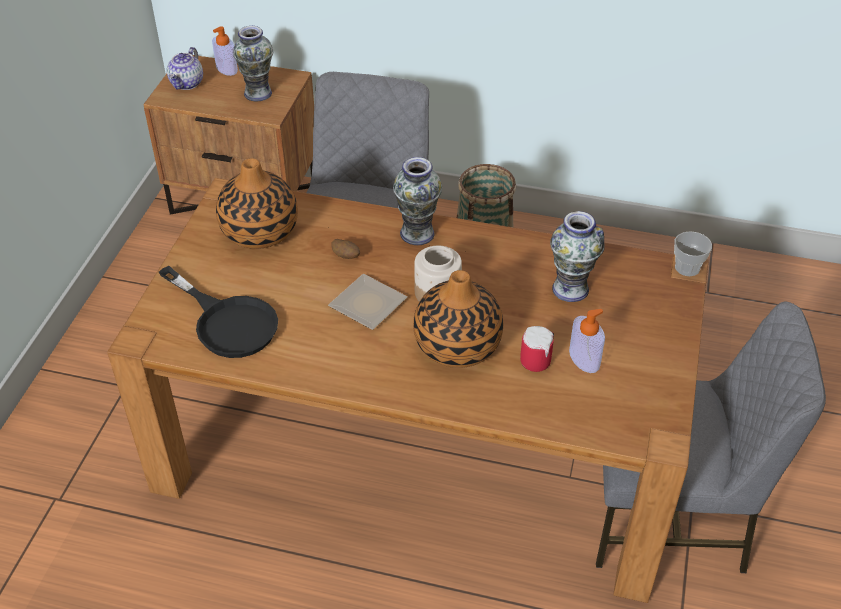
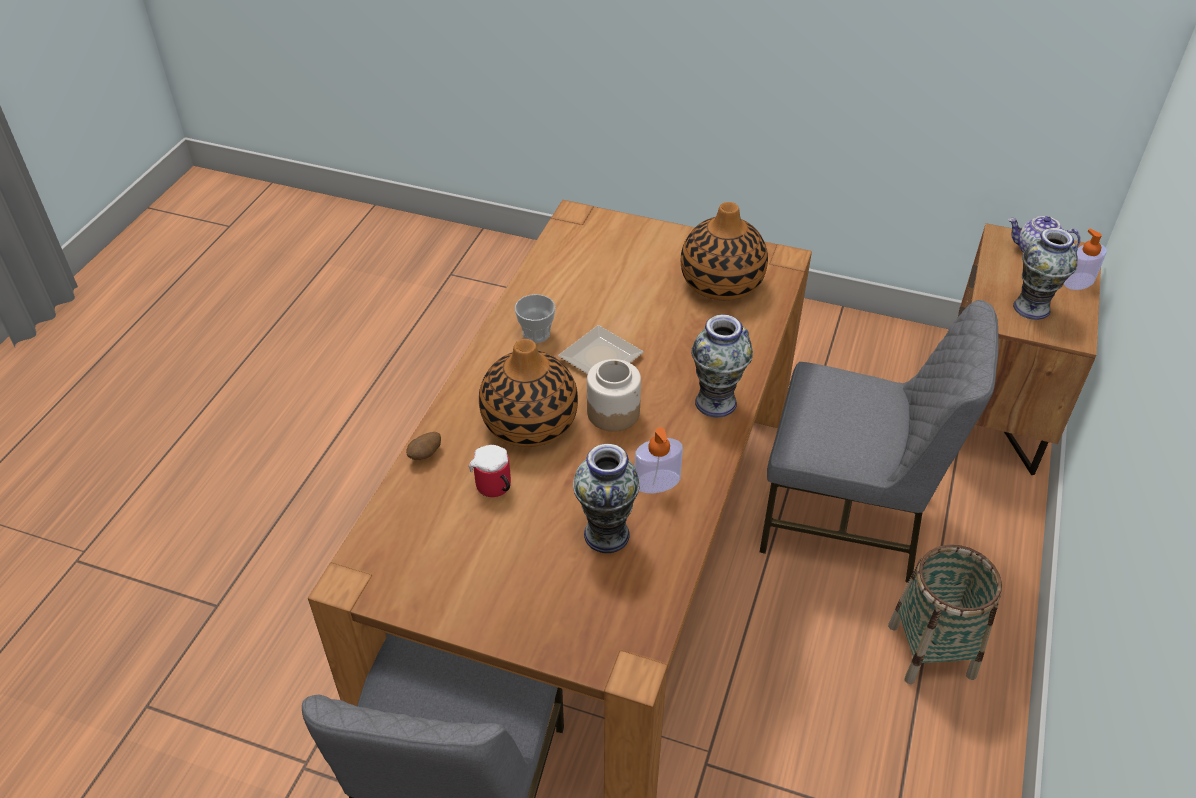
camera: 95 degrees right, 0 degrees up
black frying pan [159,266,278,358] -> none
potato [331,239,360,259] -> potato moved to [406,432,441,460]
soap dispenser [569,309,605,373] -> soap dispenser moved to [635,427,683,493]
cup [674,231,712,276] -> cup moved to [515,294,555,343]

